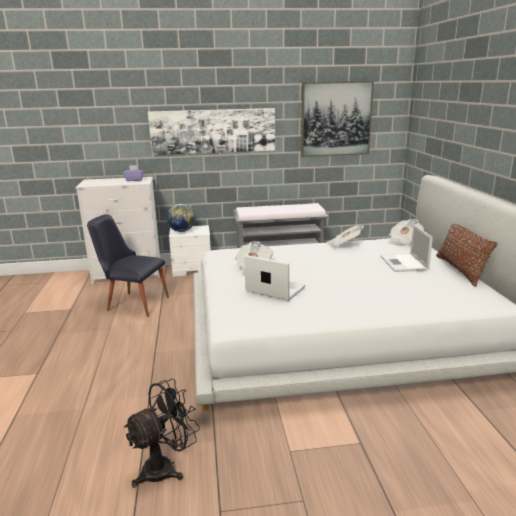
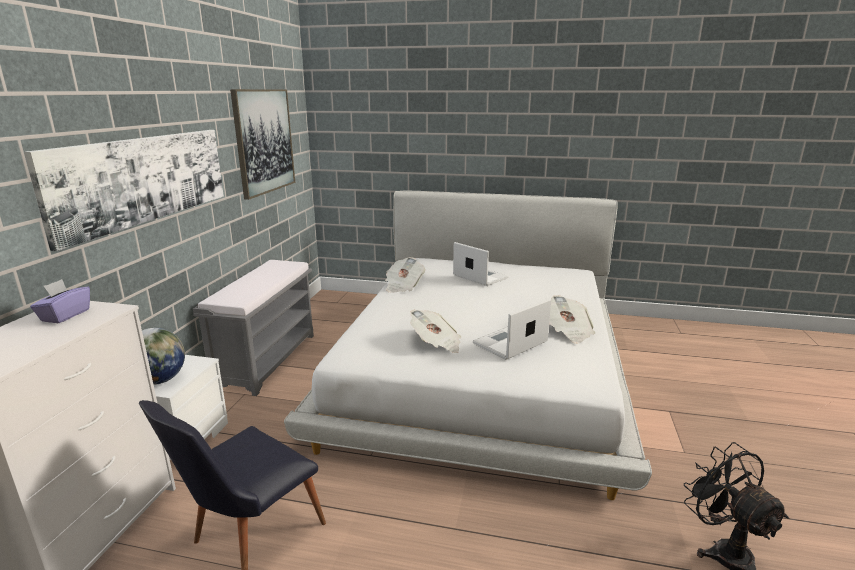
camera: 70 degrees left, 0 degrees up
laptop [380,224,433,272] -> laptop turned 150 degrees counterclockwise [453,242,509,286]
newspaper [388,219,424,245] -> newspaper moved to [549,295,595,344]
brown pillow [436,224,498,287] -> none

